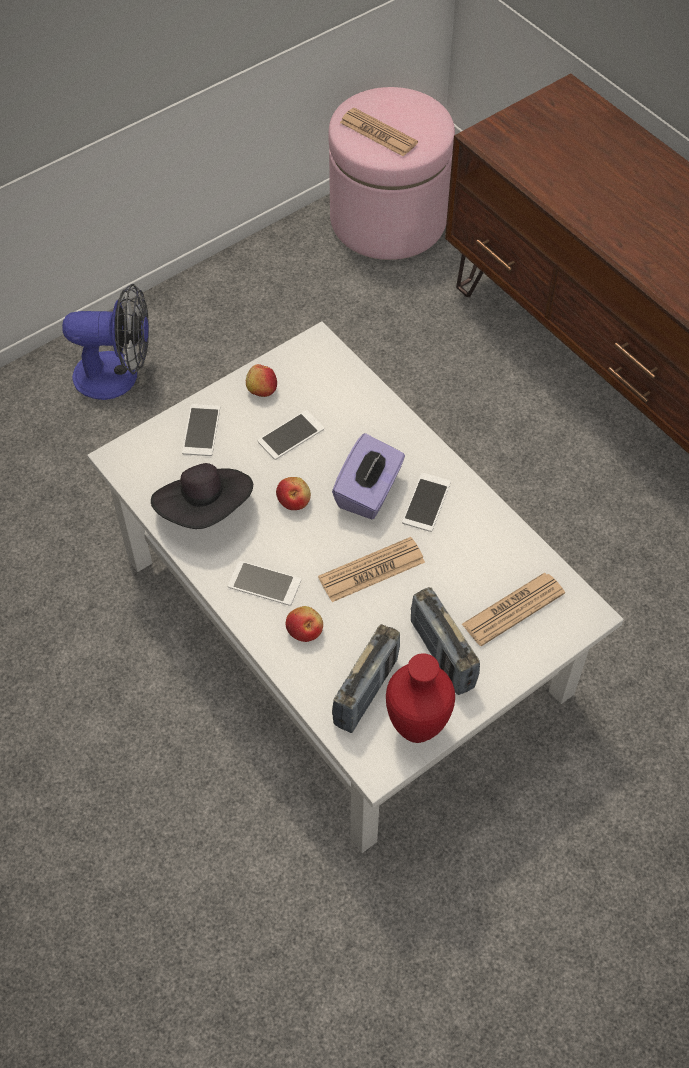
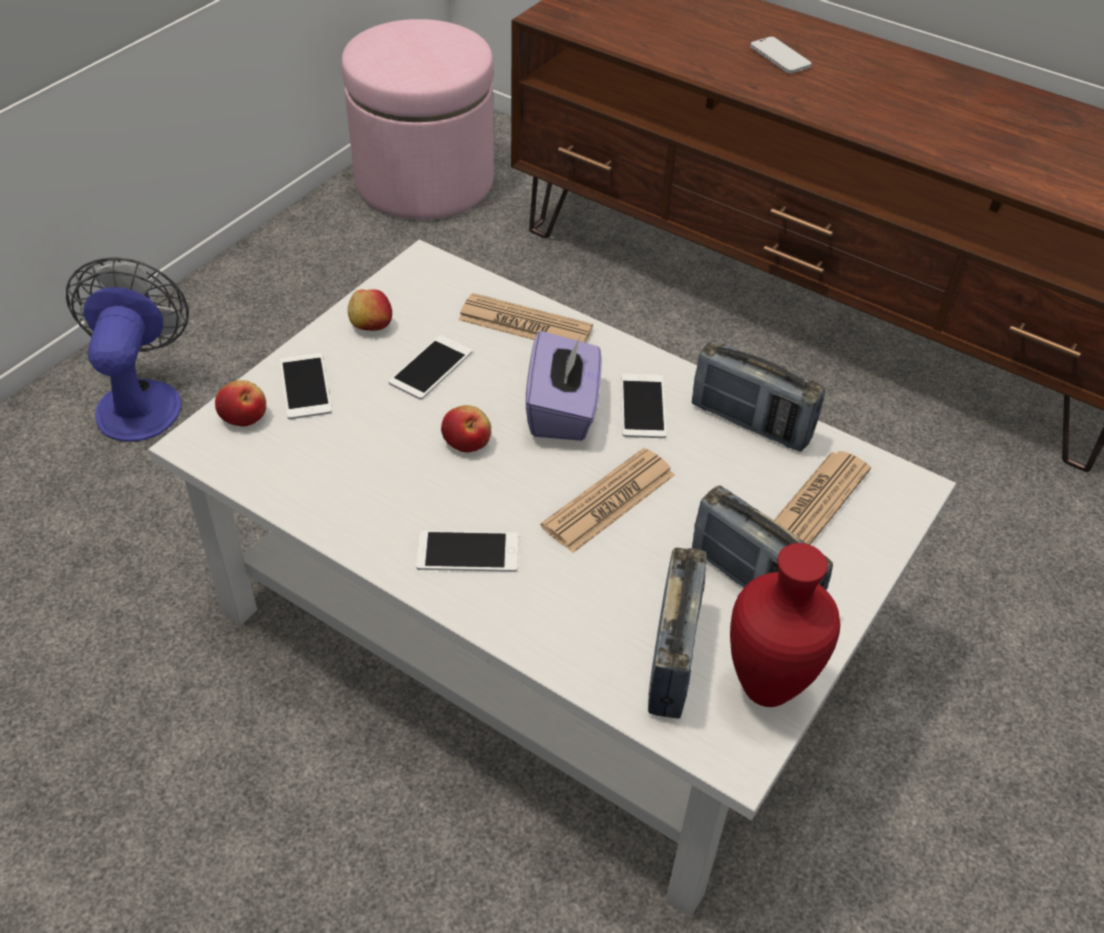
camera: 20 degrees left, 10 degrees down
fan [62,284,149,400] -> fan turned 75 degrees counterclockwise [66,257,189,442]
black hat [151,463,253,529] -> none
apple [286,606,323,642] -> apple moved to [215,380,266,426]
newspaper [340,108,418,156] -> newspaper moved to [458,293,593,343]
none -> radio [692,340,825,451]
none -> phone [750,36,812,73]

